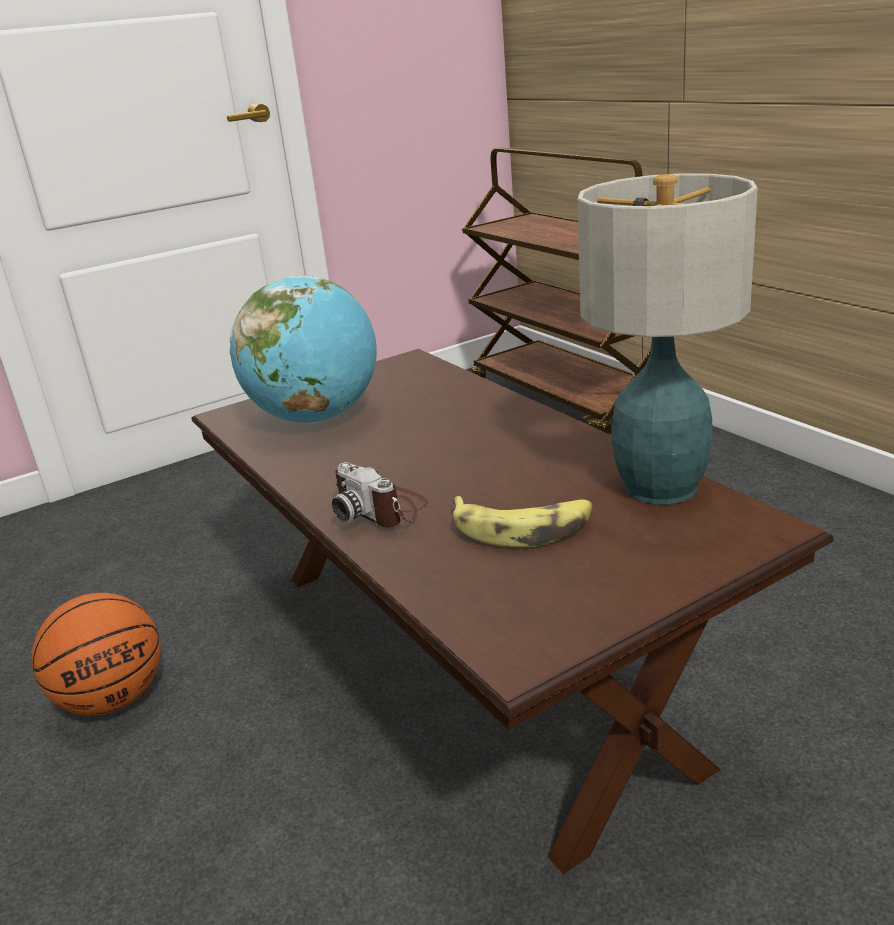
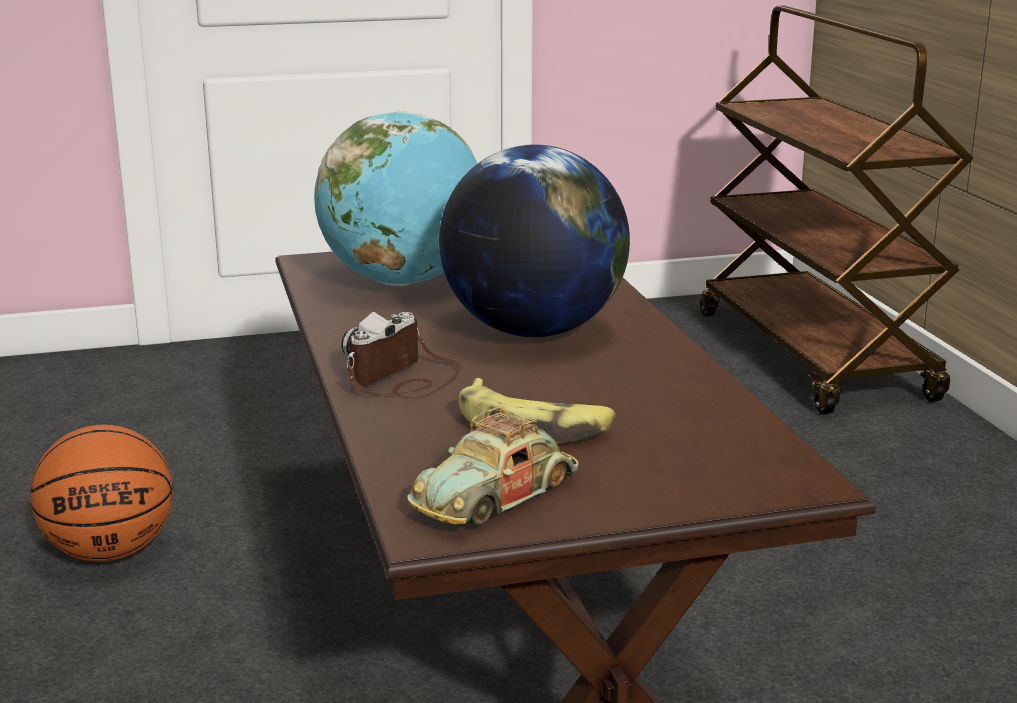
camera: 15 degrees right, 5 degrees down
camera [332,462,429,528] -> camera turned 60 degrees clockwise [341,312,461,399]
table lamp [577,173,758,505] -> none
none -> toy car [407,407,578,525]
none -> globe [439,144,630,337]

